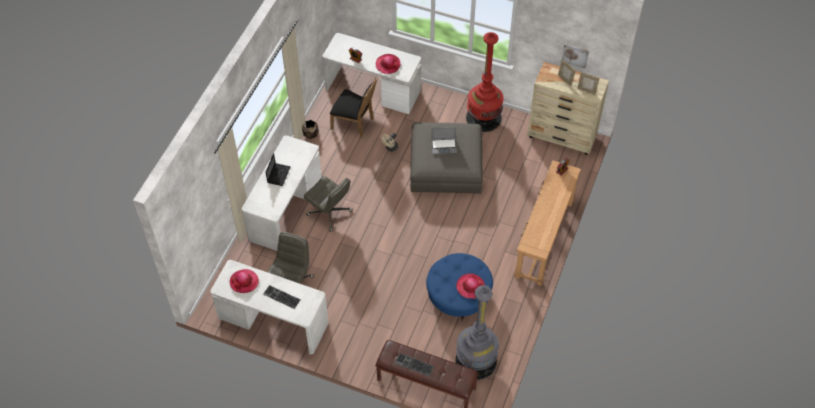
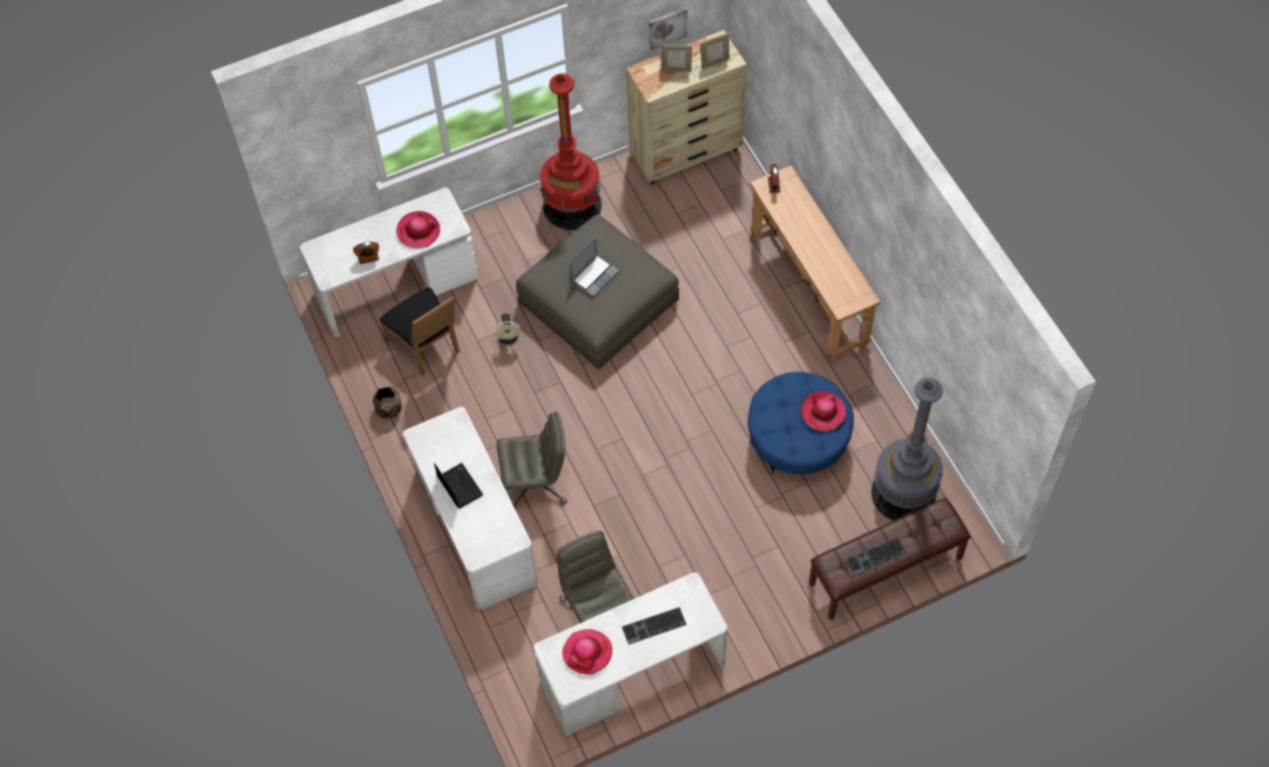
camera: 45 degrees left, 5 degrees up
black chair [330,77,378,138] -> black chair turned 75 degrees clockwise [380,288,460,376]

